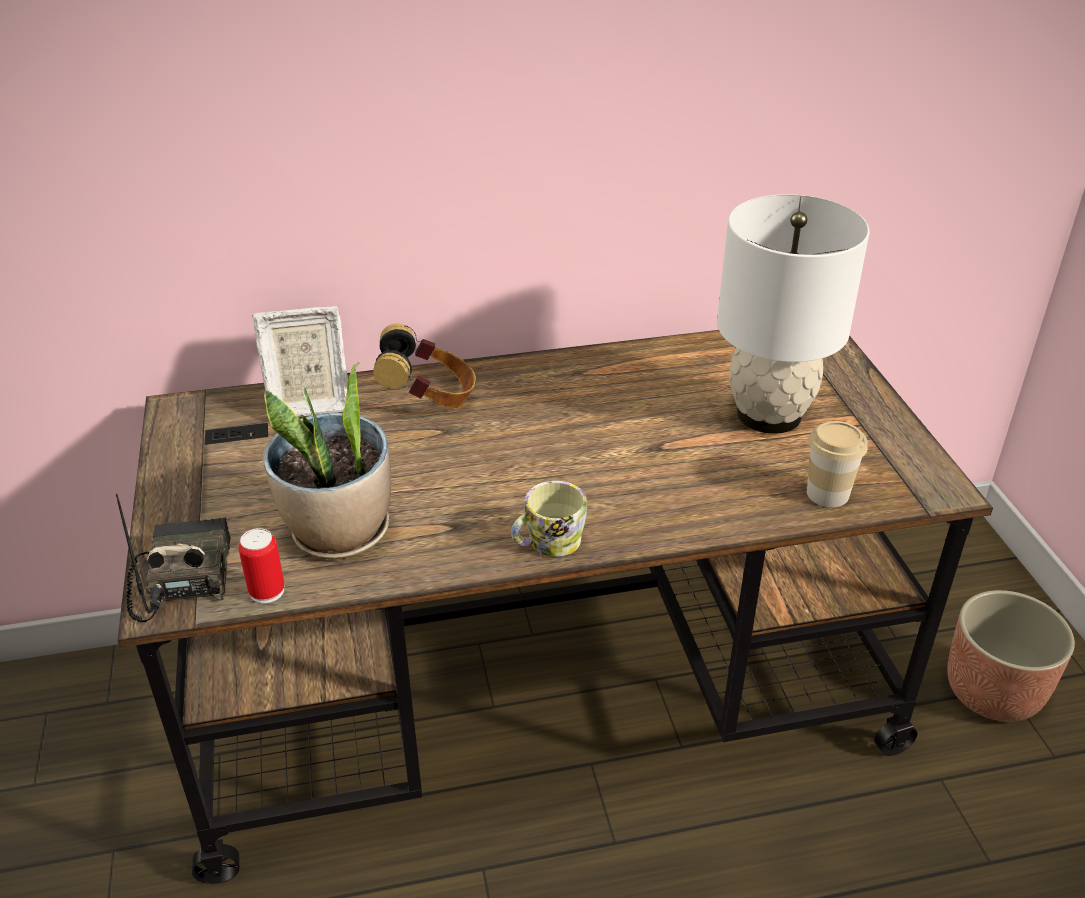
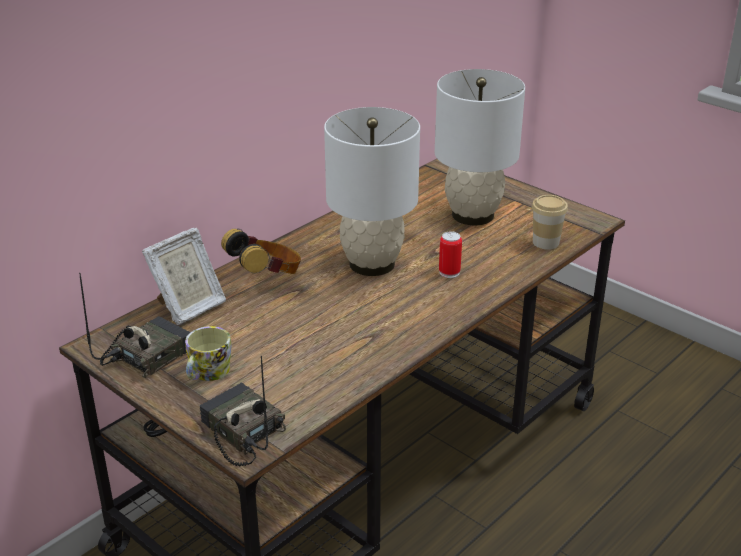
camera: 35 degrees left, 5 degrees down
can [238,528,285,603] -> can moved to [439,231,462,278]
potted plant [263,362,391,560] -> none
mug [511,481,587,557] -> mug moved to [185,326,232,381]
planter [947,590,1075,722] -> none
none -> radio [80,273,190,378]
none -> white table lamp [324,107,420,276]

